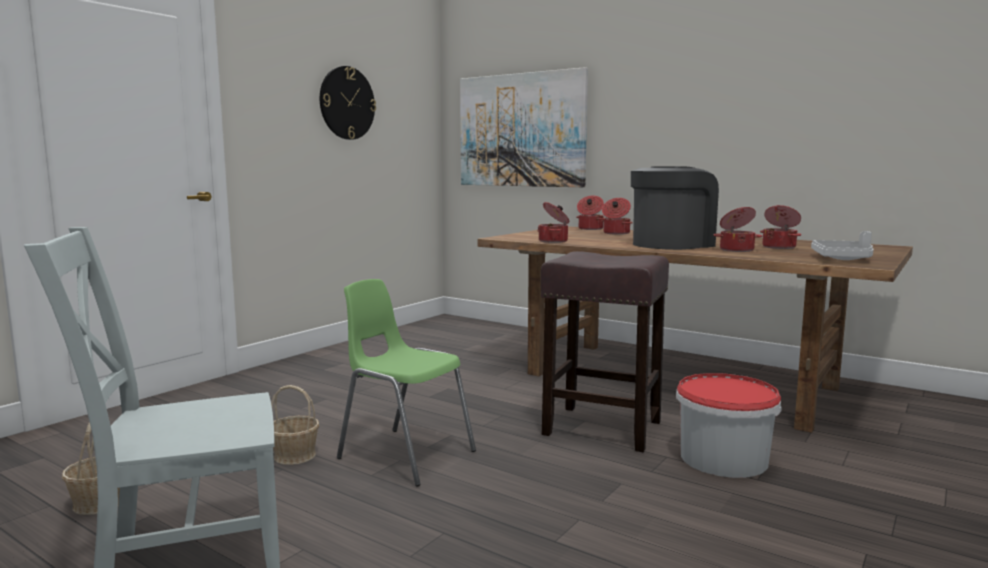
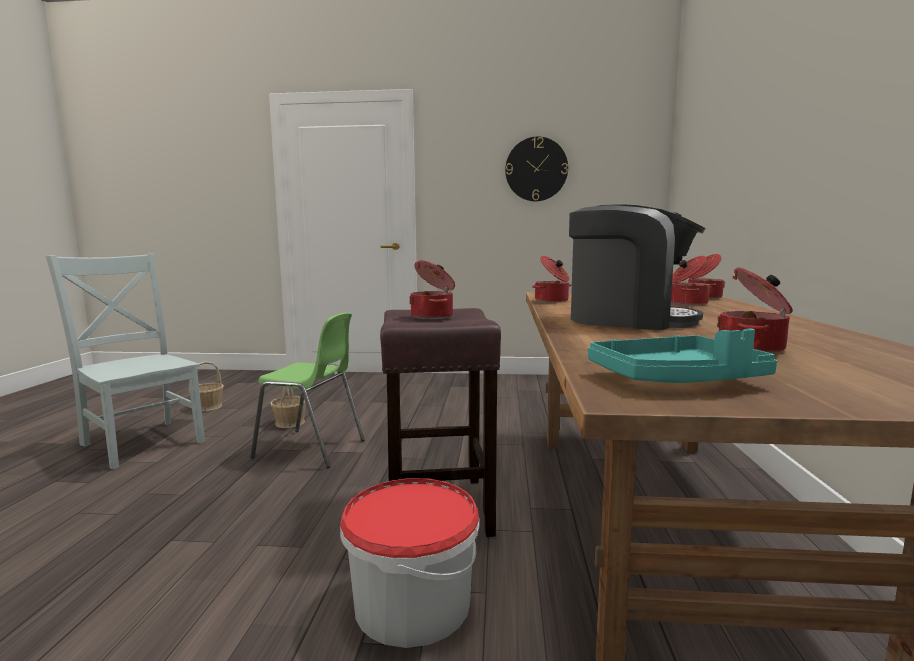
camera: 60 degrees right, 0 degrees up
green chair [337,279,476,487] -> green chair turned 105 degrees clockwise [251,313,365,468]
picture [460,67,588,187] -> none
cooking pot [714,207,762,252] -> cooking pot moved to [409,260,455,319]
grey tray [811,231,874,260] -> turquoise tray [588,328,777,383]

